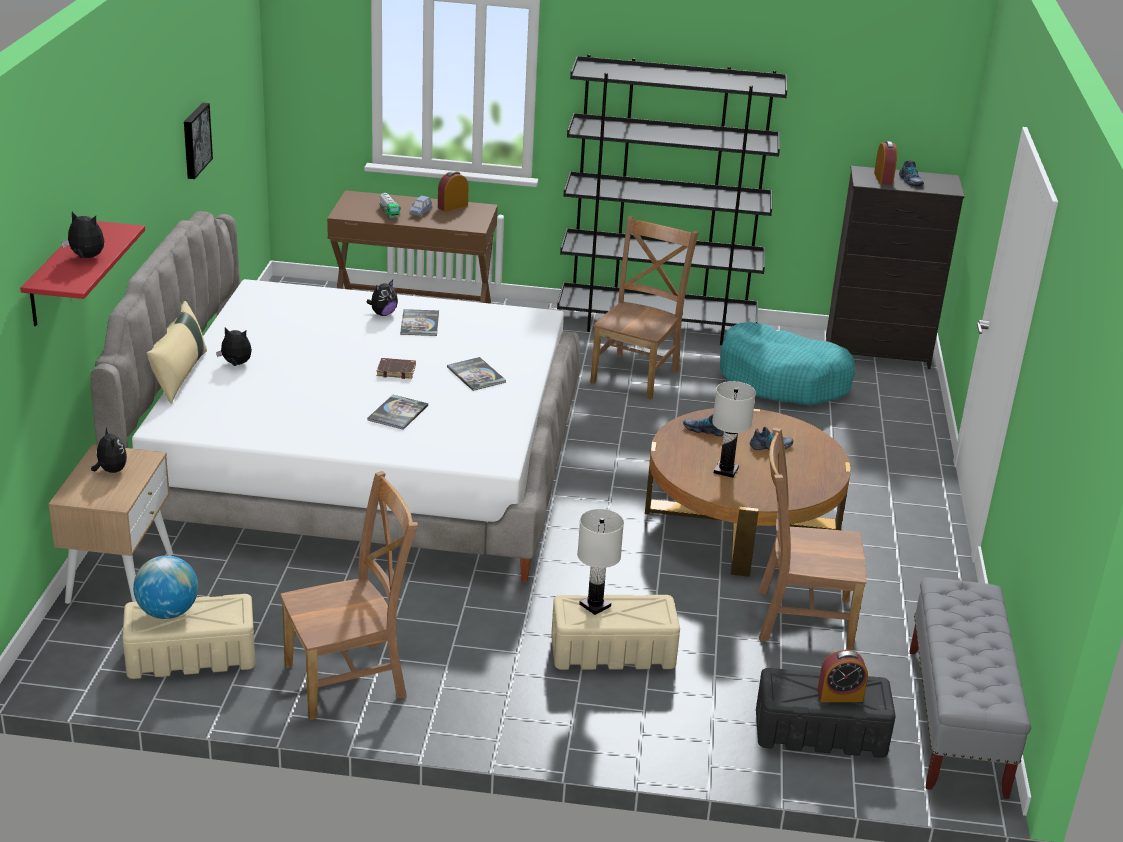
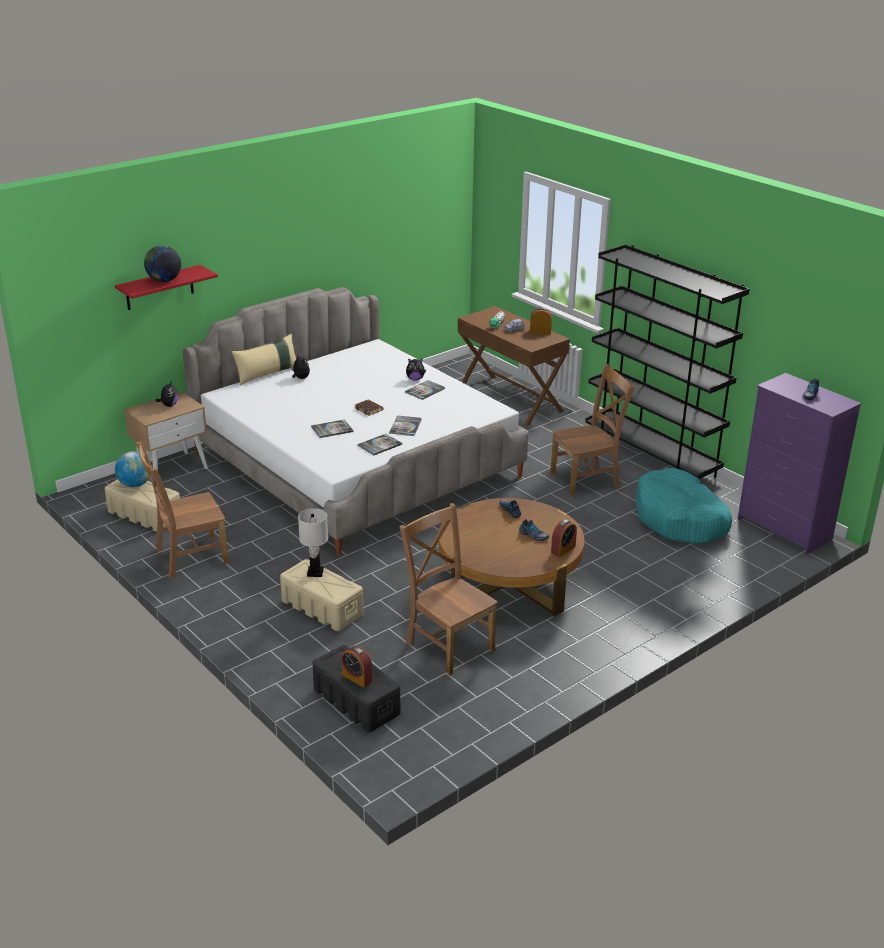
camera: 45 degrees right, 0 degrees up
plush toy [62,212,104,258] -> globe [144,245,181,282]
picture [184,103,213,179] -> none
brown chair [280,471,418,720] -> brown chair turned 135 degrees clockwise [136,442,229,579]
white table lamp [712,381,756,478] -> none
black dresser [826,166,965,369] -> purple dresser [738,373,861,555]
alarm clock [874,141,897,185] -> alarm clock moved to [551,520,577,557]
grey bench [910,578,1031,799] -> none
none -> book [357,434,402,455]

